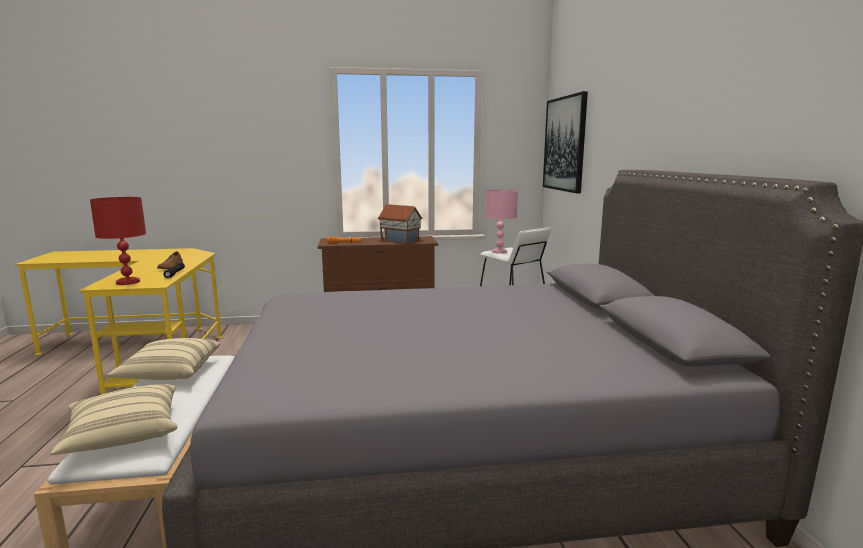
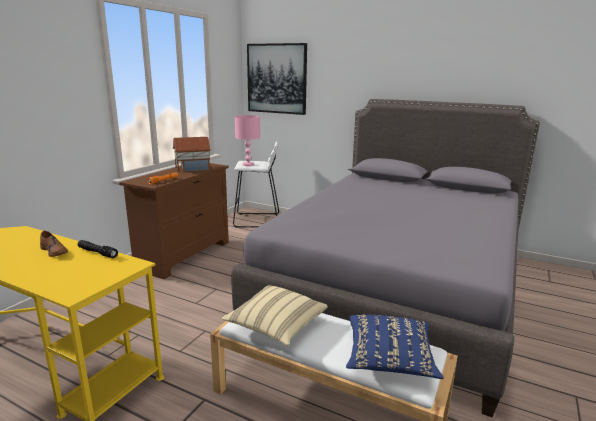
camera: 55 degrees left, 5 degrees up
beige pillow [50,384,177,455] -> blue pillow [346,315,444,379]
red table lamp [90,197,146,285] -> none

